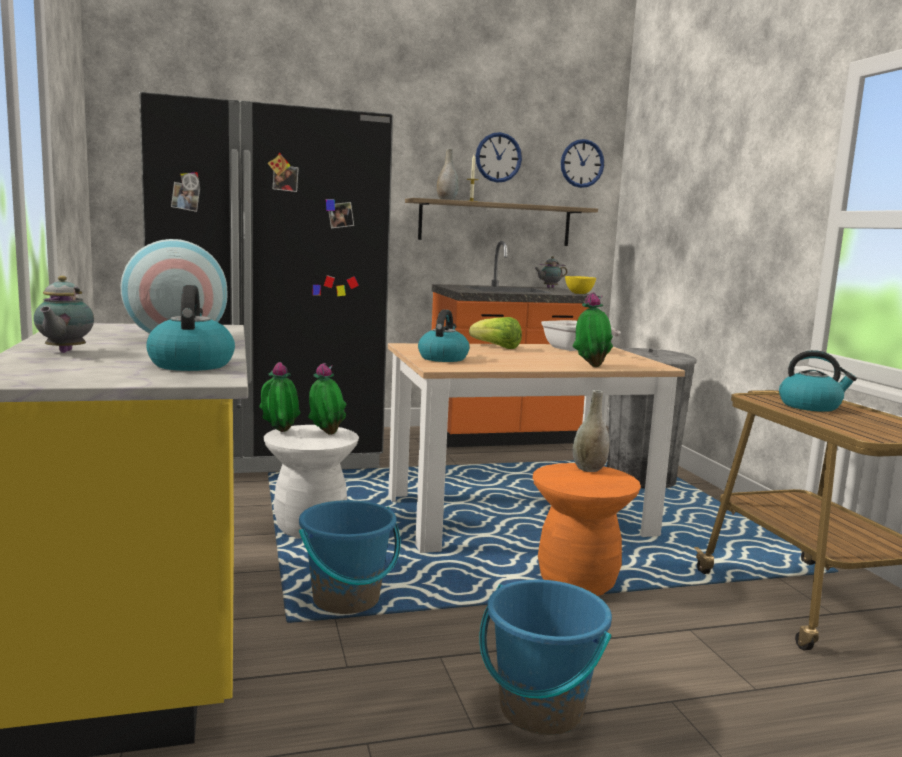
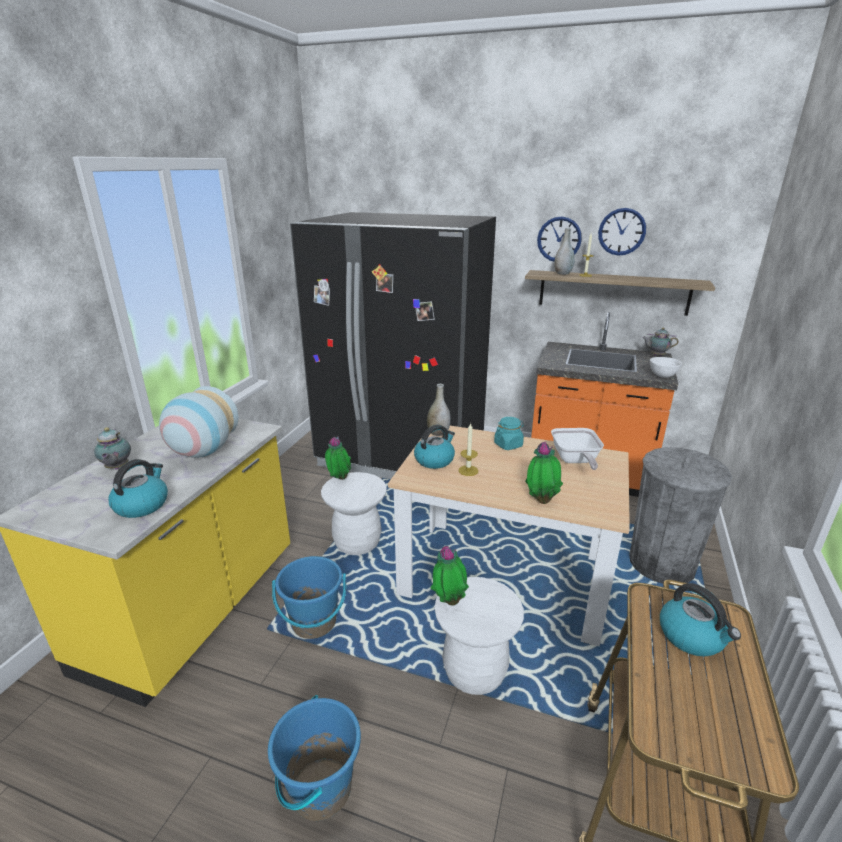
camera: 35 degrees right, 15 degrees up
teapot [34,276,94,353] -> teapot turned 45 degrees counterclockwise [94,427,131,469]
potted plant [308,363,347,435] -> potted plant moved to [430,546,469,606]
lettuce [469,317,522,349] -> turquoise jar [494,417,524,450]
orange stool [533,463,641,596] -> white stool [434,577,524,695]
wall clock [561,139,604,188] -> wall clock moved to [537,216,582,262]
yellow bowl [565,276,596,294] -> white bowl [650,357,682,378]
grey vase [573,390,610,472] -> grey vase moved to [427,384,450,436]
none -> candle [459,423,478,476]

